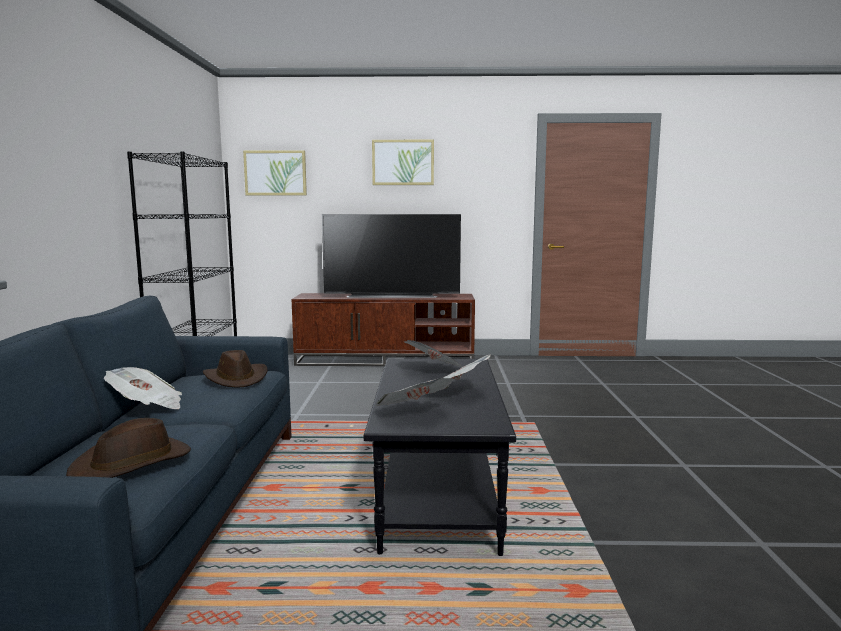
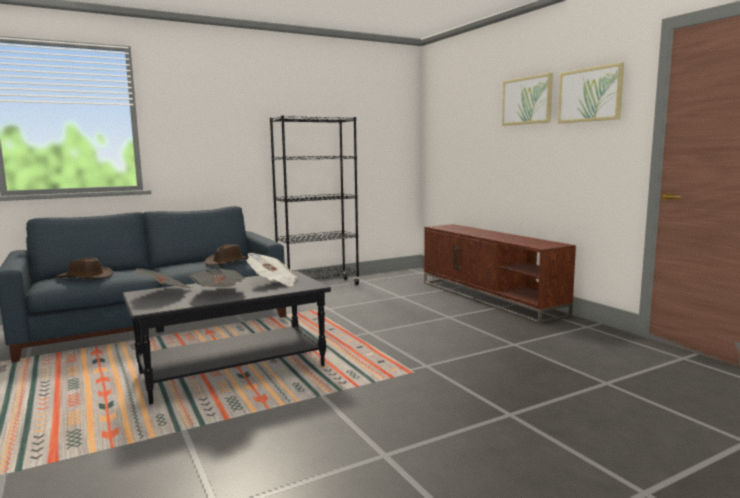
camera: 60 degrees right, 0 degrees up
newspaper [104,367,182,409] -> none
picture [243,150,307,195] -> picture moved to [558,62,624,123]
television [322,214,461,298] -> none

